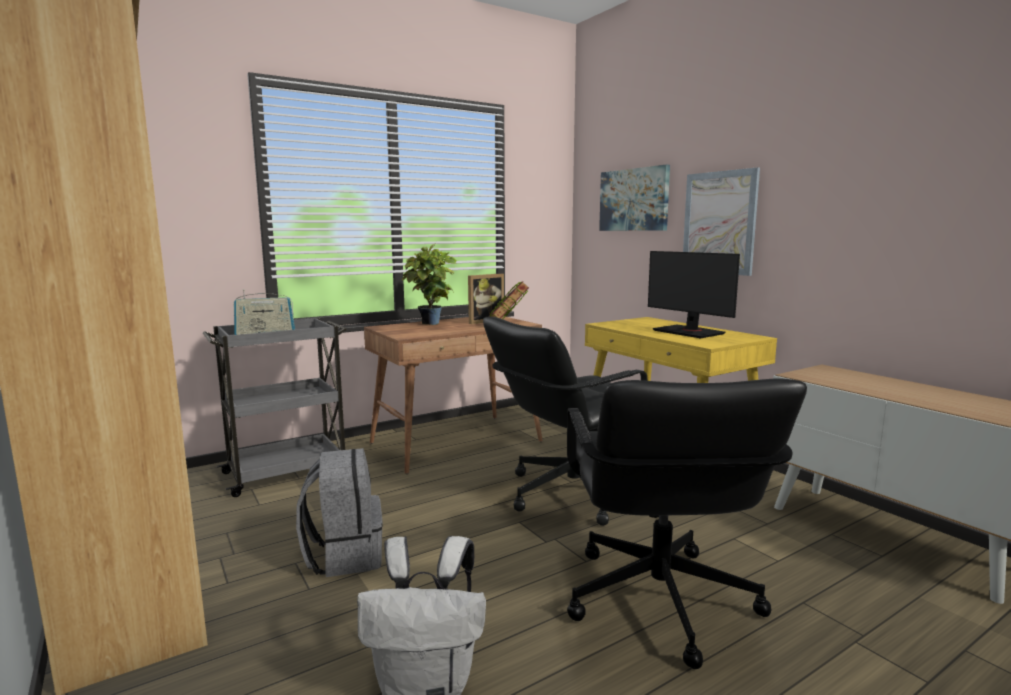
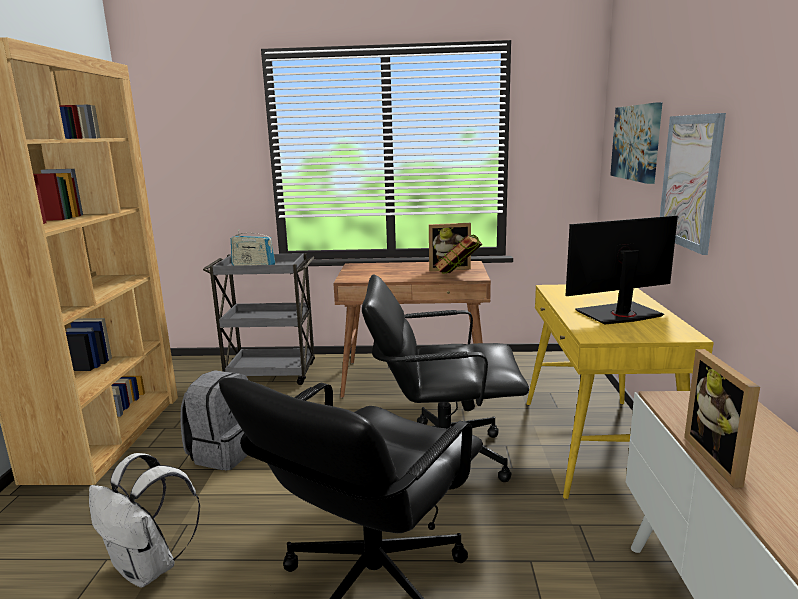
camera: 35 degrees right, 5 degrees up
potted plant [402,243,457,325] -> none
monitor [648,251,740,338] -> monitor turned 75 degrees clockwise [566,216,678,325]
none -> picture frame [684,349,760,488]

